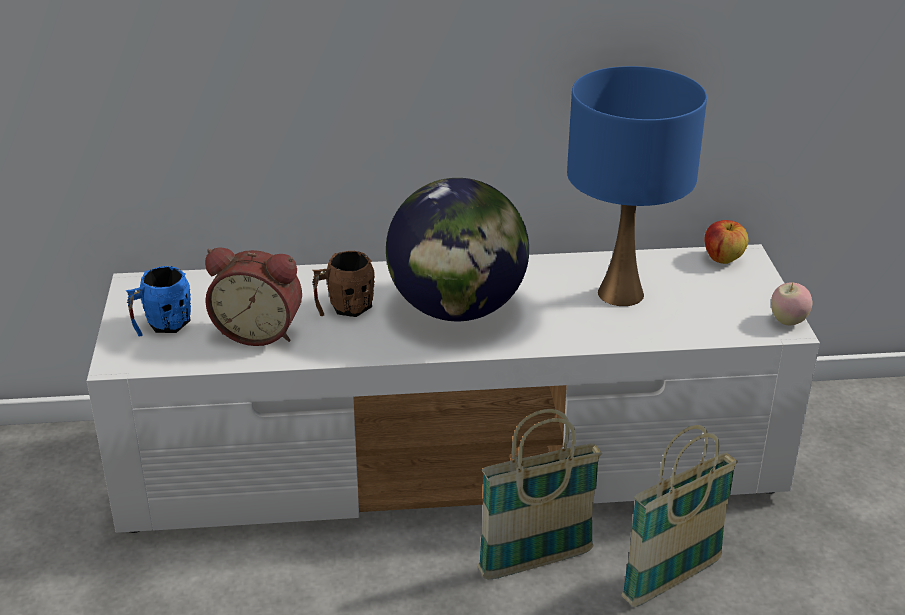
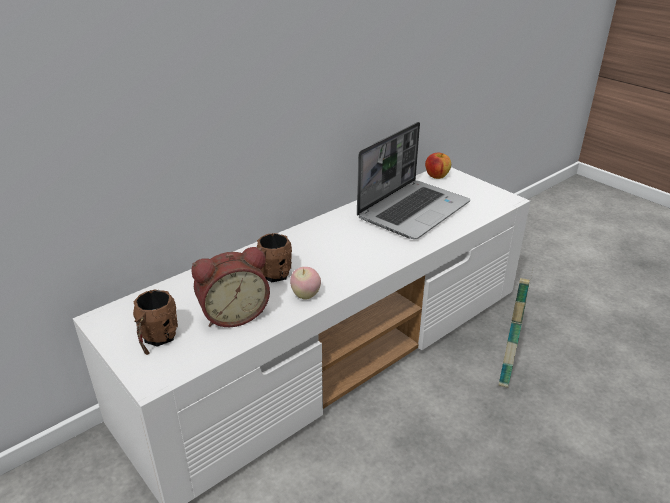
camera: 35 degrees left, 0 degrees up
blue mug [126,266,191,337] -> brown mug [133,290,178,355]
globe [386,178,529,321] -> none
basket [478,409,602,579] -> none
blue table lamp [567,66,707,306] -> laptop [357,122,470,239]
apple [771,282,812,325] -> apple moved to [290,267,321,300]

